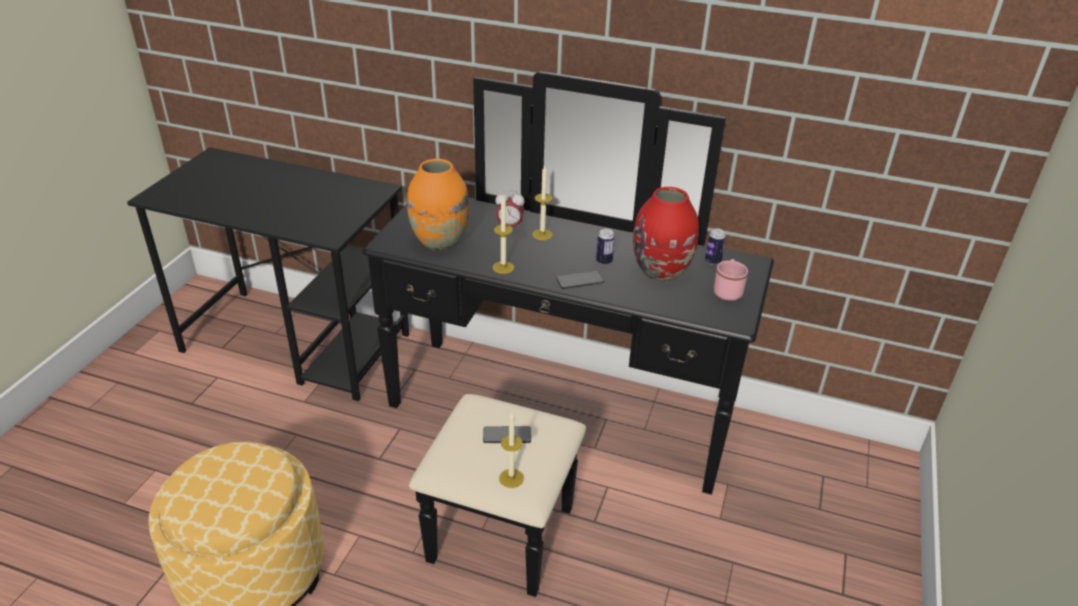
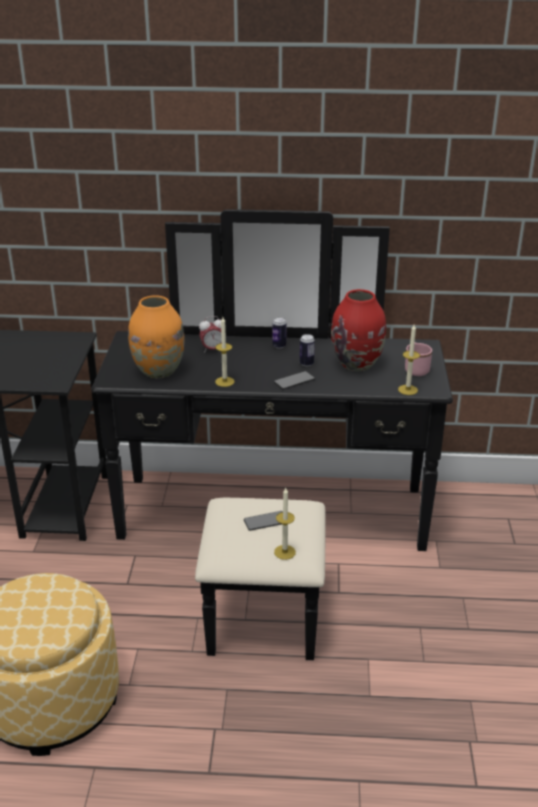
camera: 15 degrees left, 5 degrees down
candle [532,166,553,240] -> candle moved to [398,325,420,395]
can [705,228,726,265] -> can moved to [272,317,287,349]

